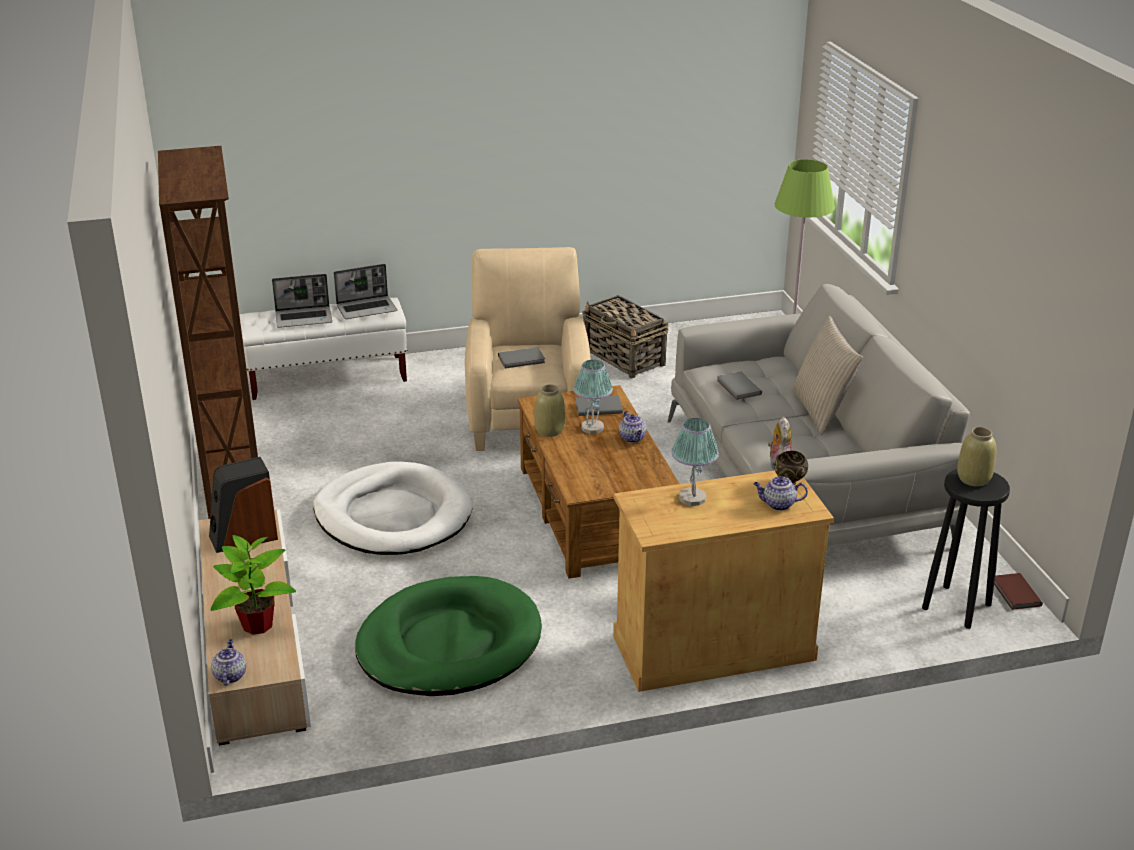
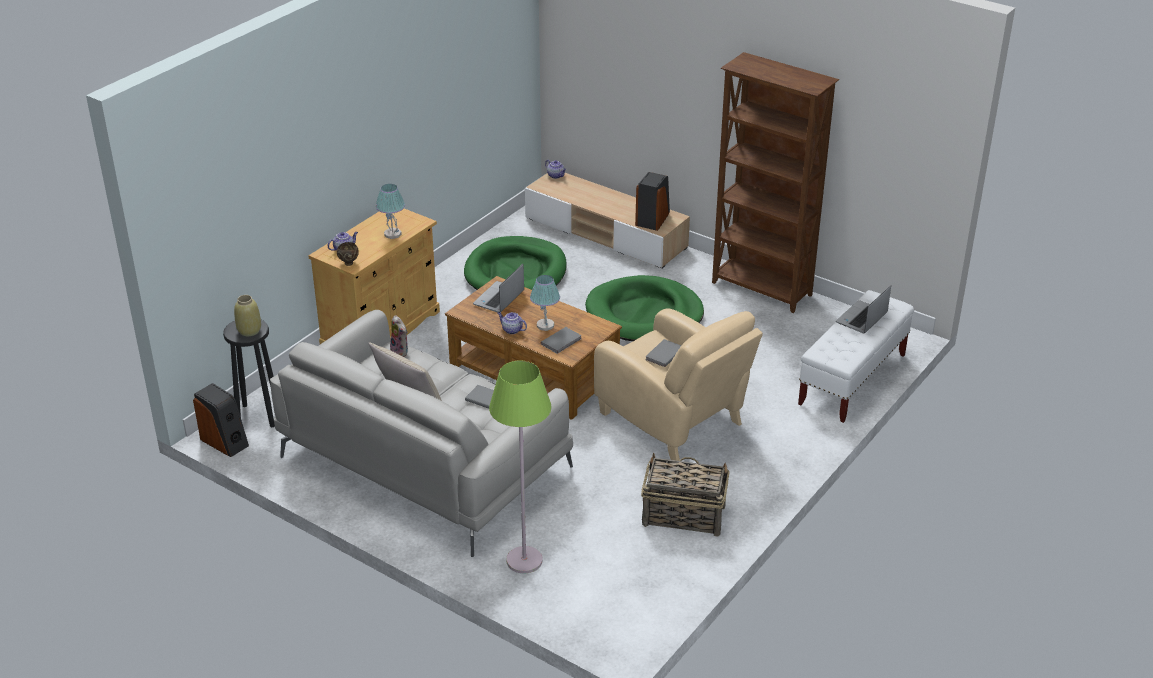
camera: 140 degrees right, 5 degrees up
potted plant [211,535,296,635] -> none
white dog bed [313,461,473,555] -> green dog bed [585,275,704,341]
laptop [334,264,397,319] -> laptop moved to [473,264,524,313]
beige vase [534,384,565,437] -> none
brown book [994,573,1043,610] -> speaker [193,383,249,457]

